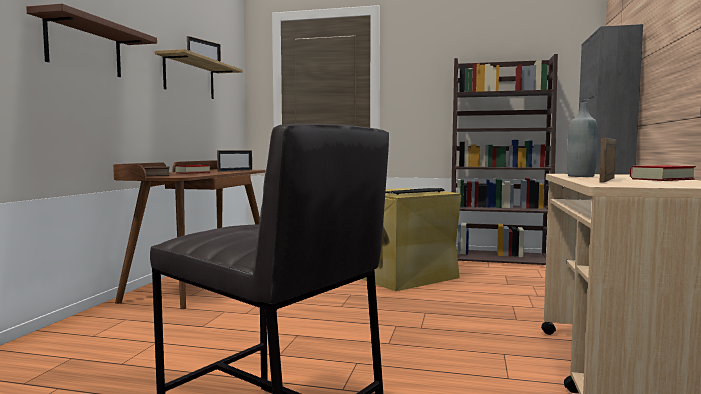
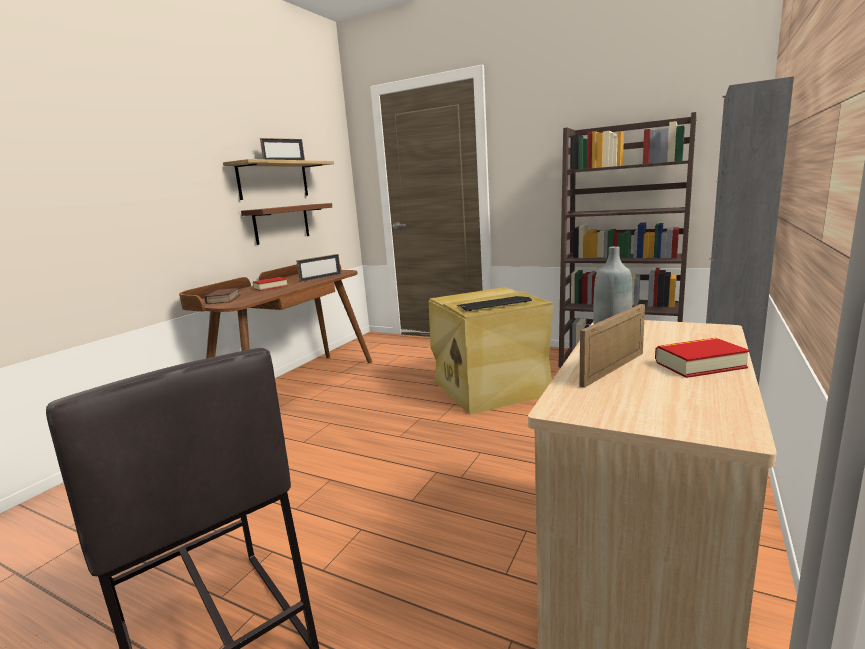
camera: 15 degrees right, 10 degrees up
brown shelf [26,4,157,77] -> brown shelf moved to [241,203,332,245]

